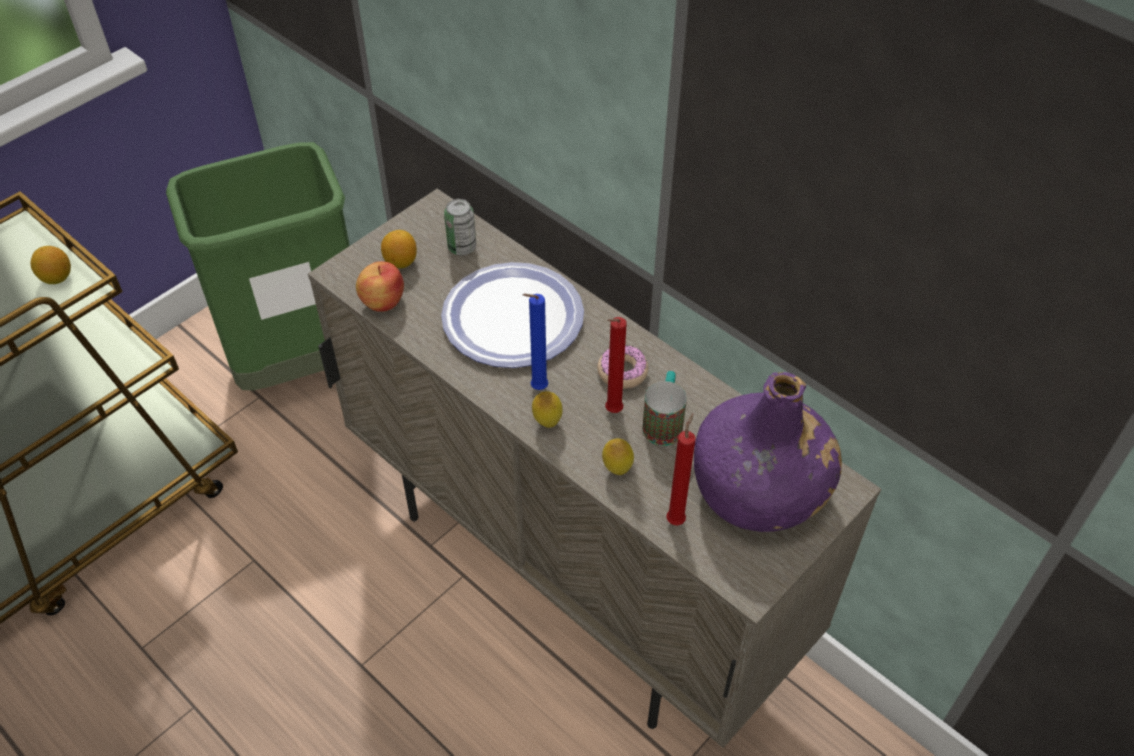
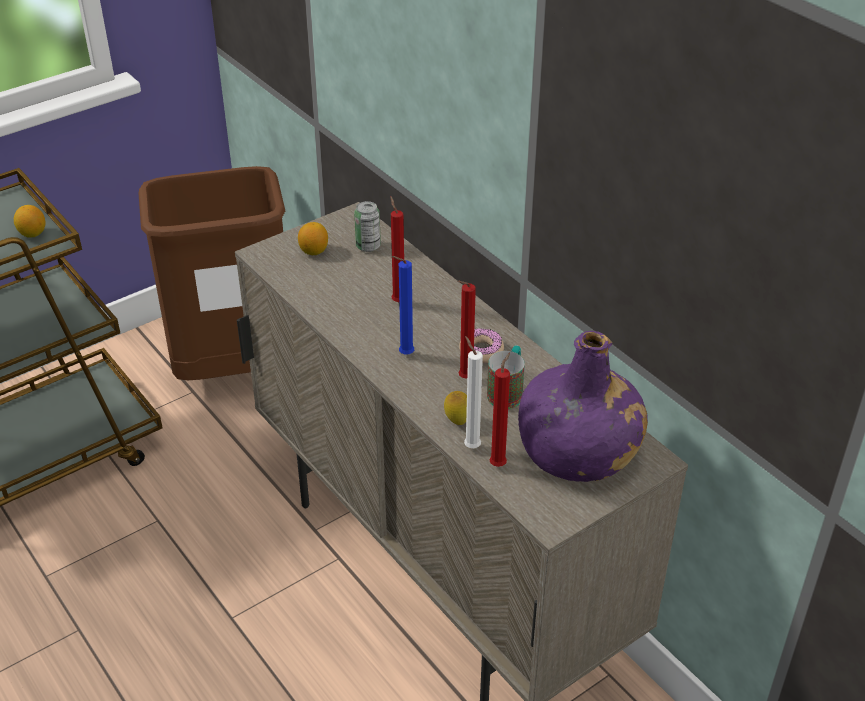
camera: 10 degrees right, 10 degrees down
green trash can [166,142,350,390] -> brown trash can [139,166,285,380]
apple [356,261,404,312] -> none
plate [441,262,584,368] -> red candle [391,197,404,302]
lemon [532,391,563,428] -> none
none -> white candle [464,336,483,448]

